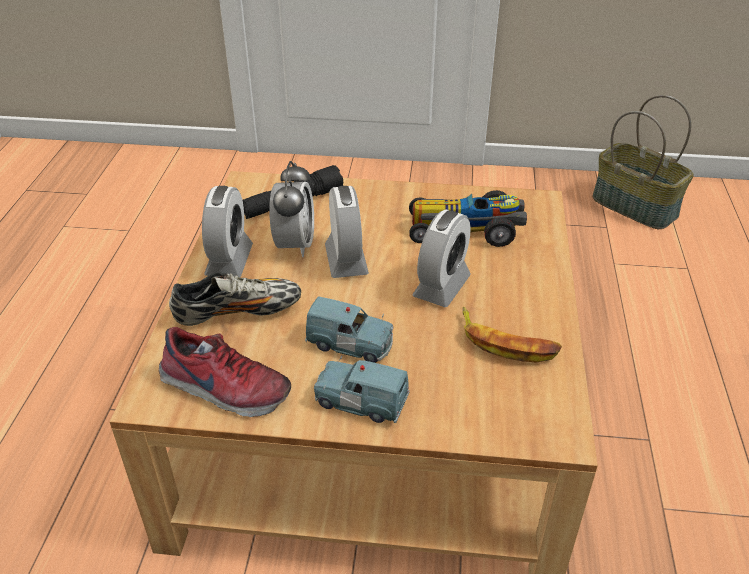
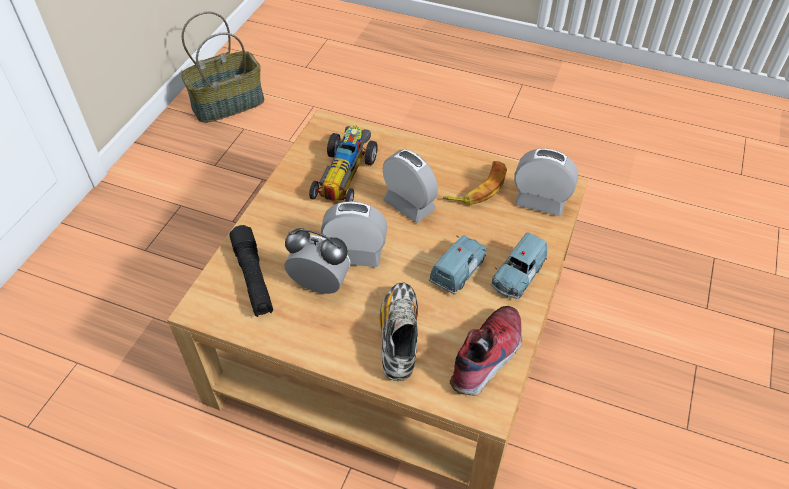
camera: 75 degrees left, 10 degrees up
alarm clock [202,186,253,277] -> alarm clock moved to [514,148,578,216]

